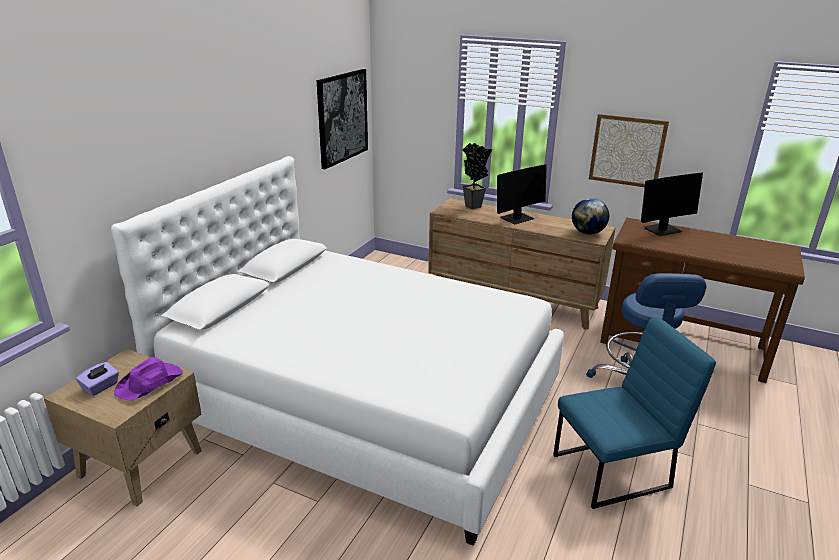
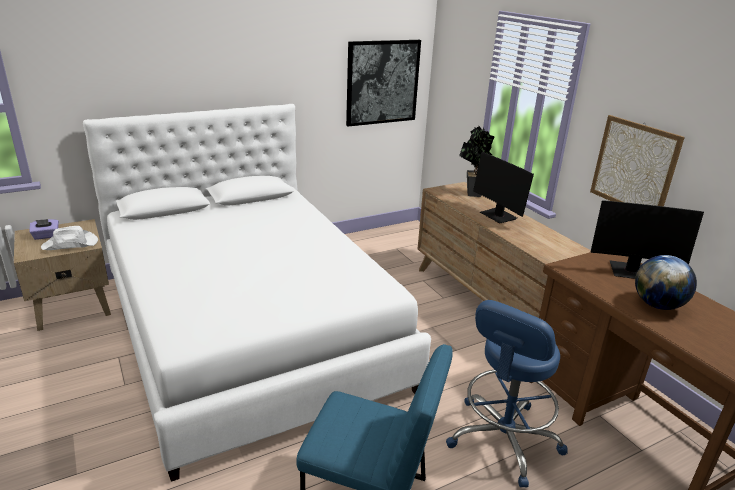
camera: 35 degrees right, 0 degrees up
purple hat [114,357,183,401] -> white hat [41,226,98,250]
monitor [497,164,547,224] -> monitor turned 60 degrees clockwise [473,152,534,224]
globe [572,198,609,235] -> globe moved to [635,255,697,310]

